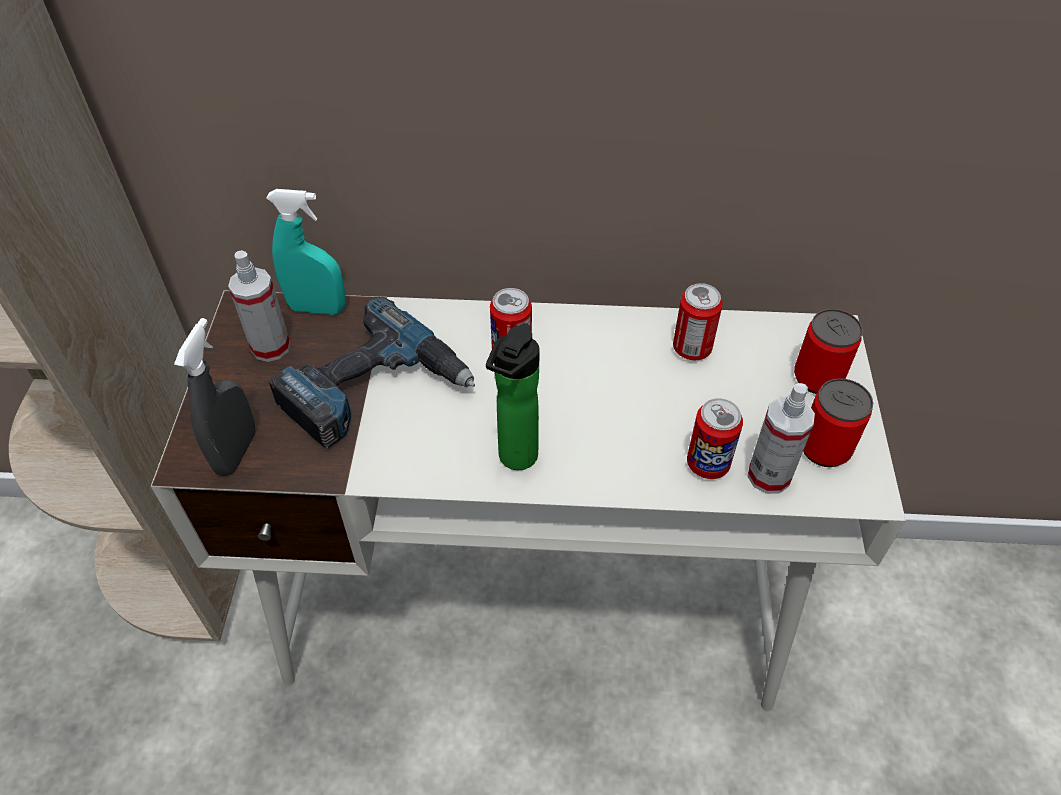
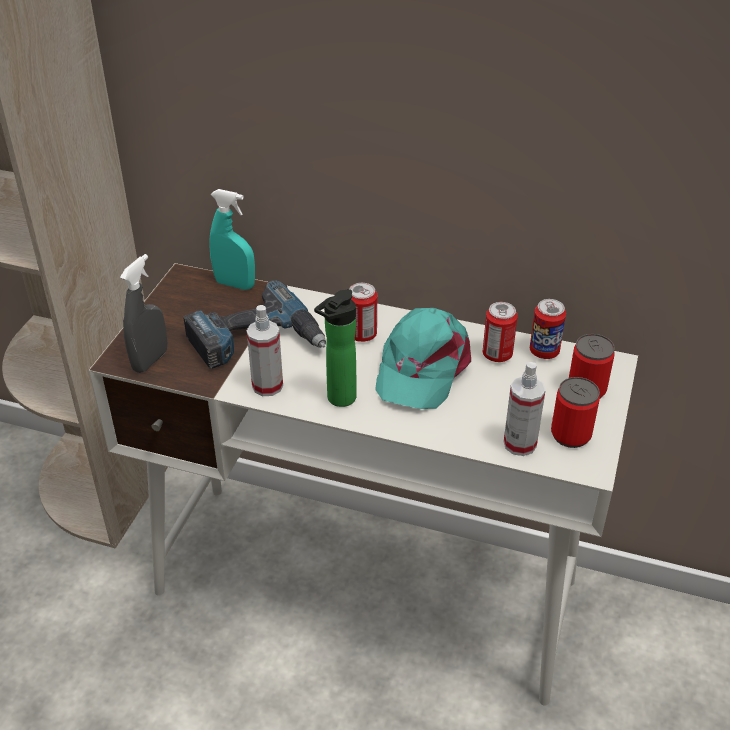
camera: 15 degrees right, 10 degrees down
spray bottle [228,250,290,362] -> spray bottle moved to [247,305,283,396]
can [687,398,743,479] -> can moved to [530,299,566,359]
none -> turquoise cap [375,308,471,409]

